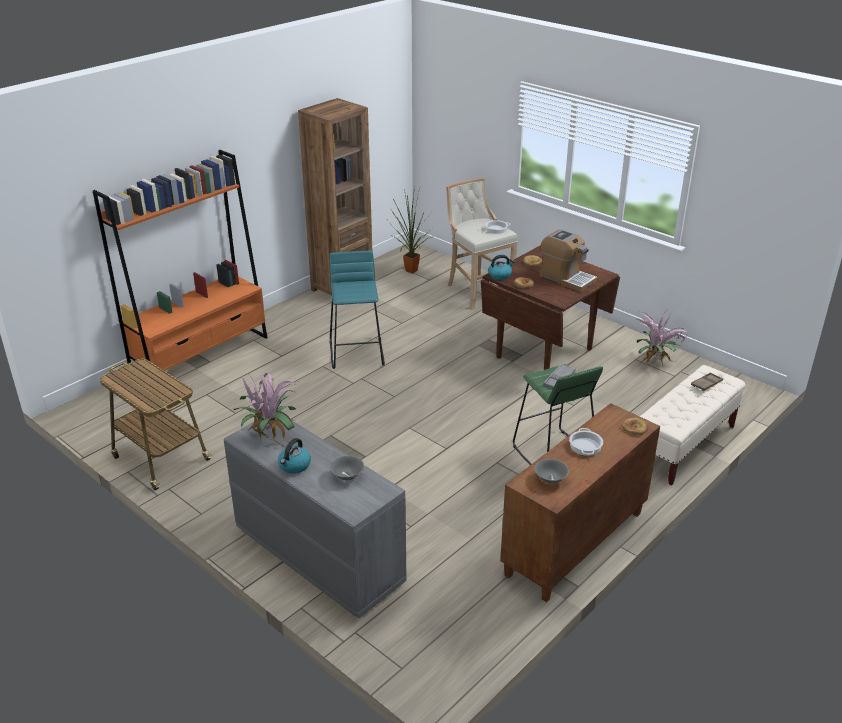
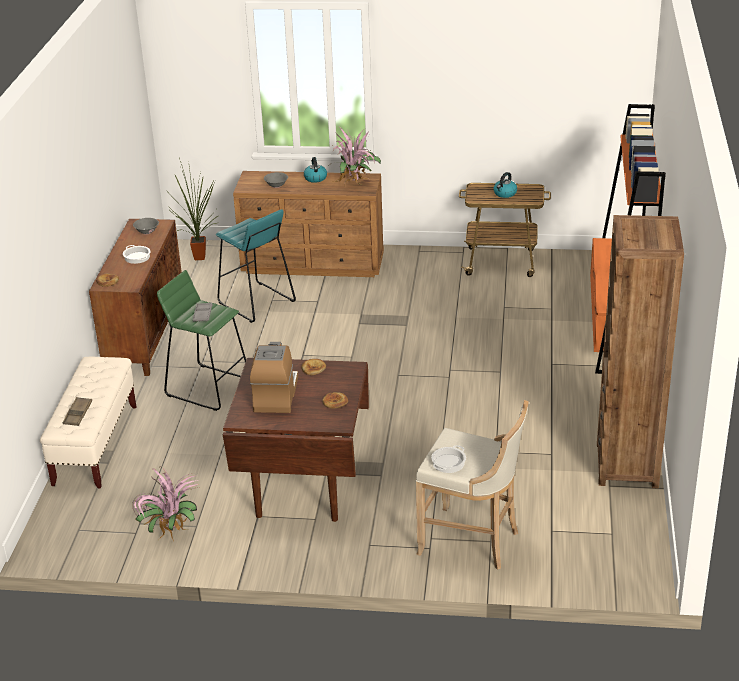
camera: 145 degrees right, 0 degrees up
grey dresser [224,420,407,618] -> brown dresser [233,171,384,277]
turquoise stool [329,251,385,369] -> turquoise stool moved to [216,209,296,323]
potted plant [388,187,432,274] -> potted plant moved to [168,158,219,260]
kettle [488,255,515,280] -> kettle moved to [493,172,517,198]
coffee machine [539,229,597,292] -> coffee machine turned 90 degrees clockwise [250,342,298,413]

